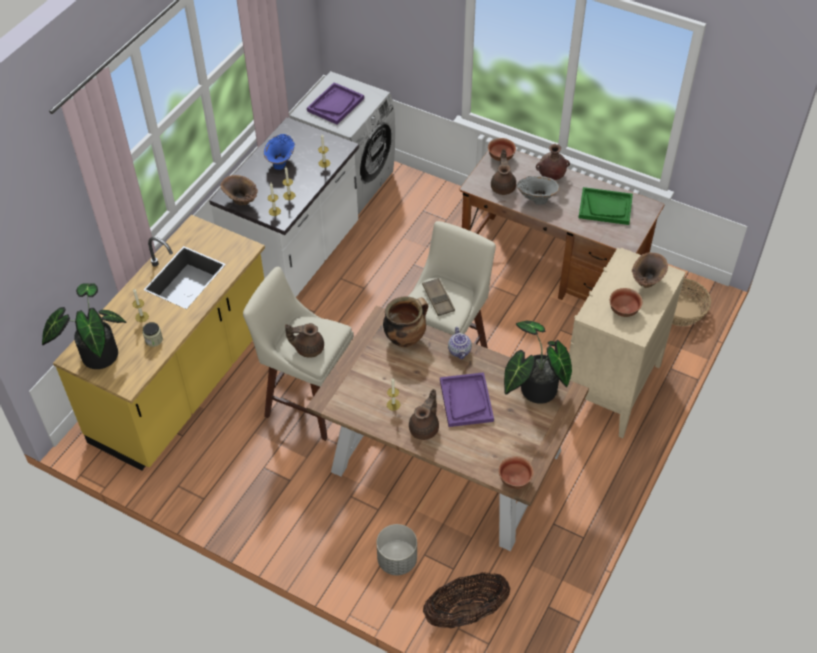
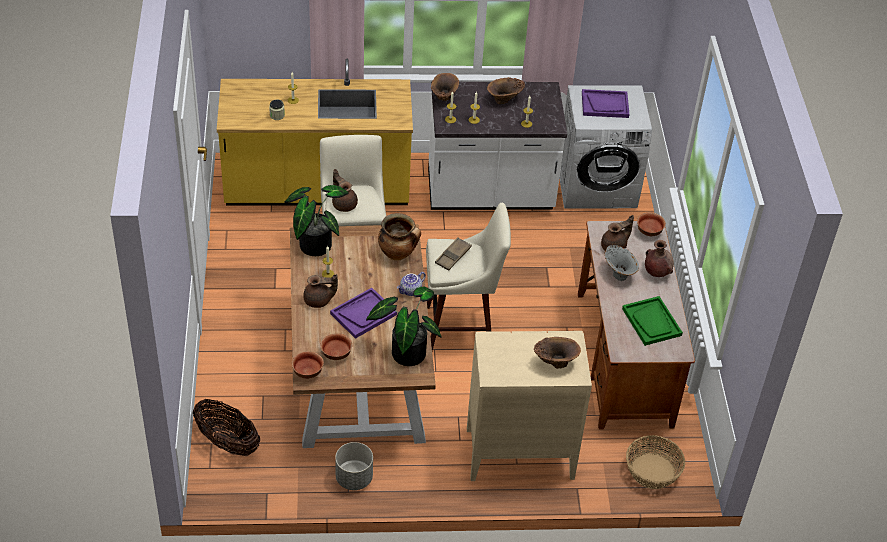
camera: 55 degrees right, 5 degrees down
potted plant [42,283,127,369] -> potted plant moved to [284,185,349,256]
blue vase [264,134,295,170] -> brown vase [487,77,525,104]
grey planter [376,524,417,575] -> grey planter moved to [335,442,373,490]
bowl [610,288,643,317] -> bowl moved to [320,333,352,360]

